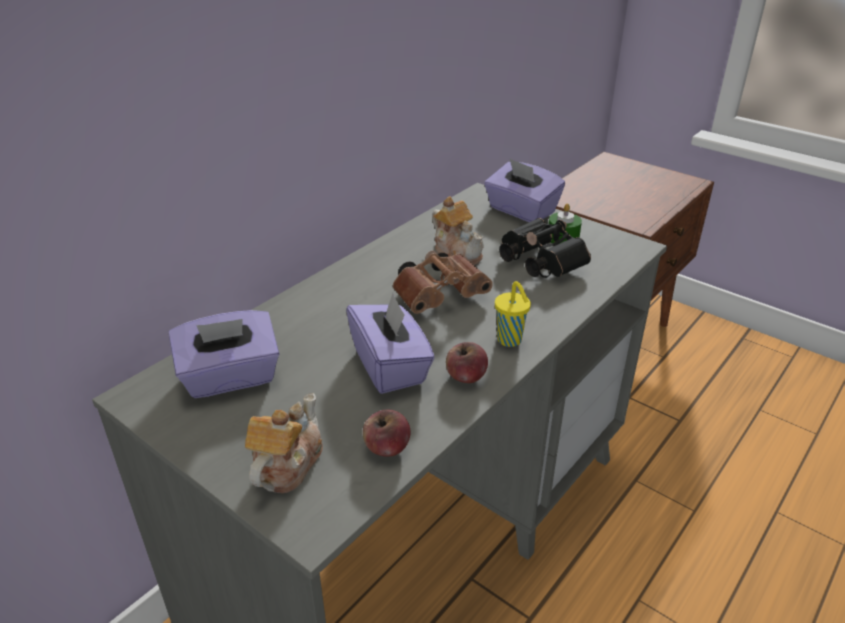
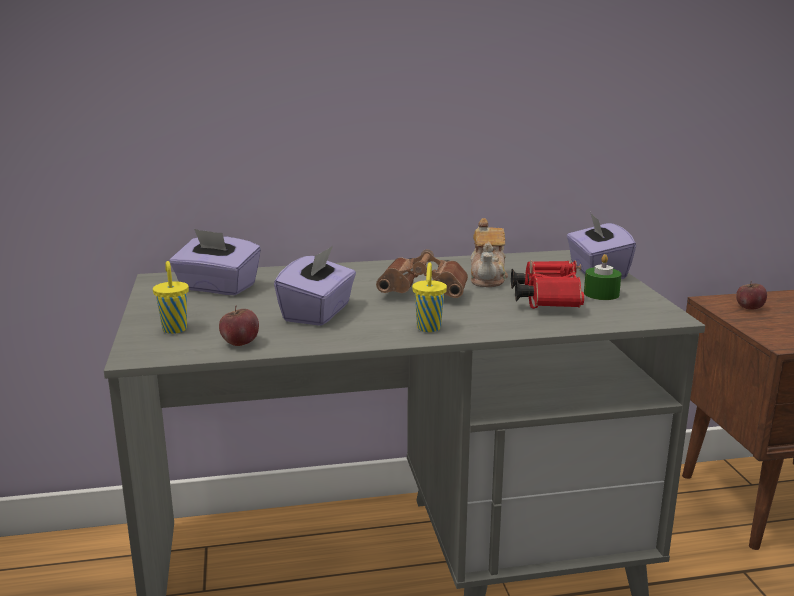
camera: 40 degrees right, 15 degrees down
teapot [245,393,323,493] -> yellow cup [153,261,189,334]
apple [446,342,488,383] -> apple moved to [736,281,767,310]
black binoculars [499,218,591,278] -> red binoculars [511,260,584,309]

